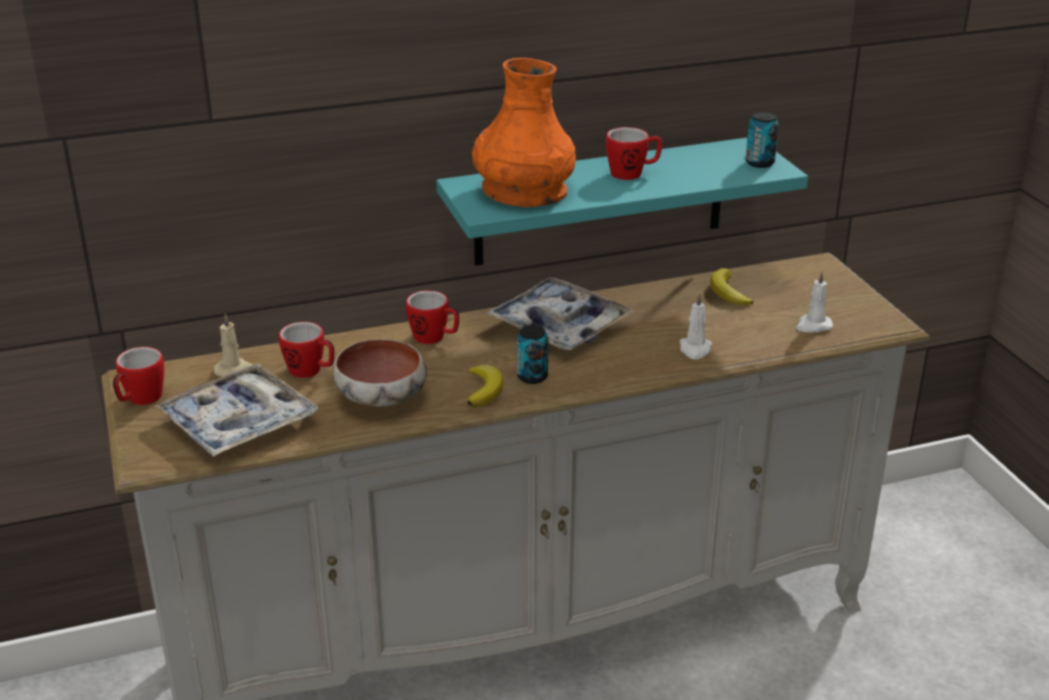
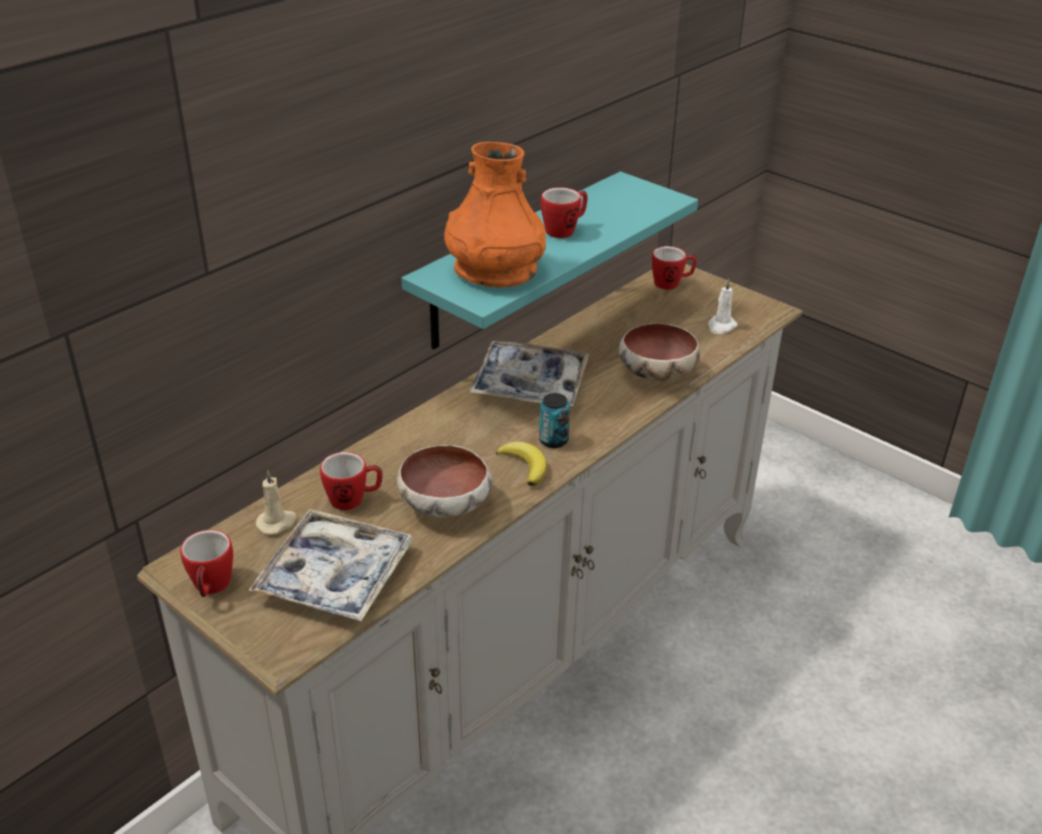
camera: 30 degrees left, 5 degrees up
mug [406,291,459,344] -> mug moved to [651,246,697,290]
white candle [680,293,712,359] -> bowl [619,323,701,381]
banana [710,268,754,305] -> none
can [746,112,779,168] -> none

